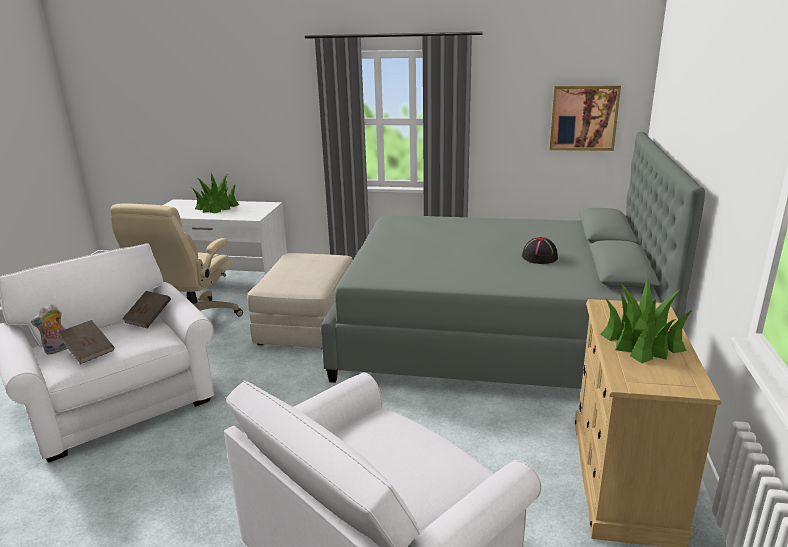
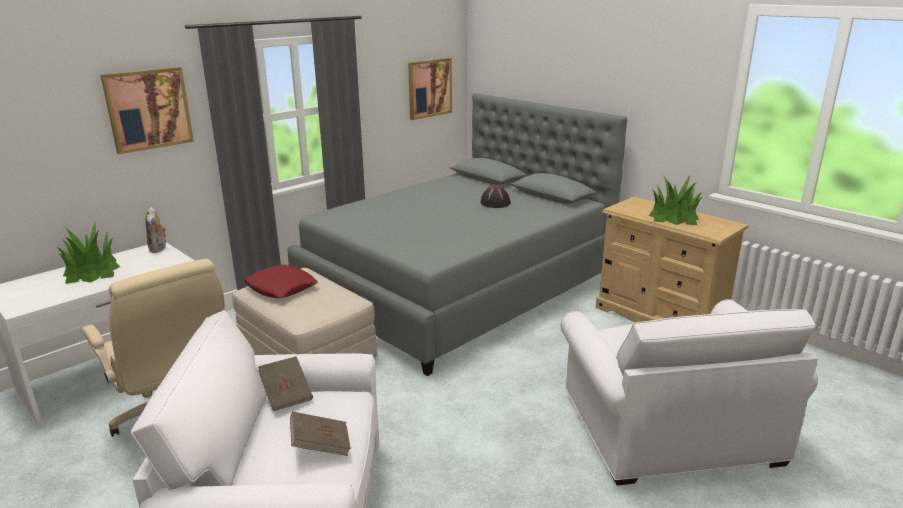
camera: 55 degrees left, 0 degrees up
plush toy [31,304,68,355] -> plush toy moved to [145,207,166,253]
none -> picture [100,67,194,154]
none -> red pillow [243,265,318,298]

